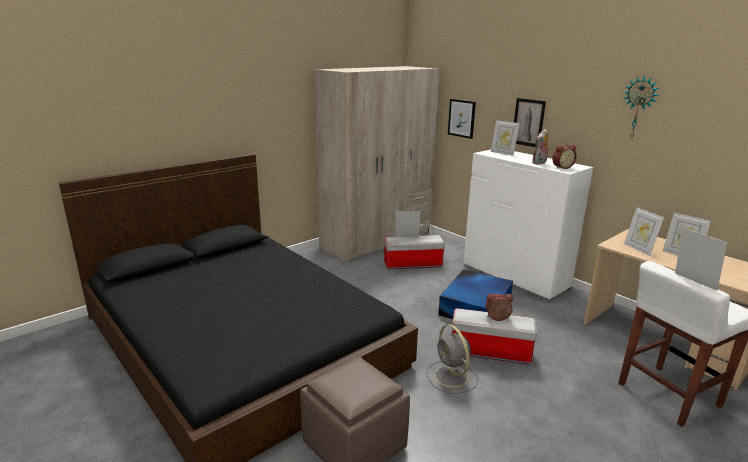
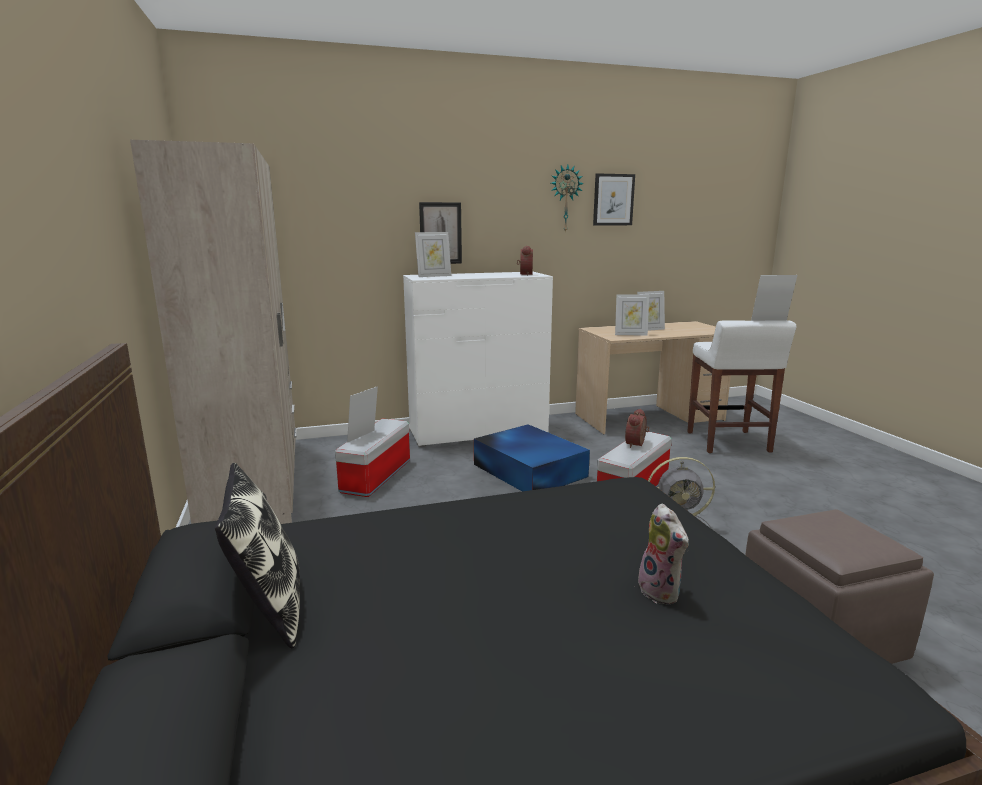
camera: 65 degrees left, 5 degrees down
picture [448,99,476,139] -> picture moved to [593,173,635,226]
plush toy [532,129,550,165] -> plush toy moved to [638,504,689,605]
none -> pillow [215,463,300,648]

